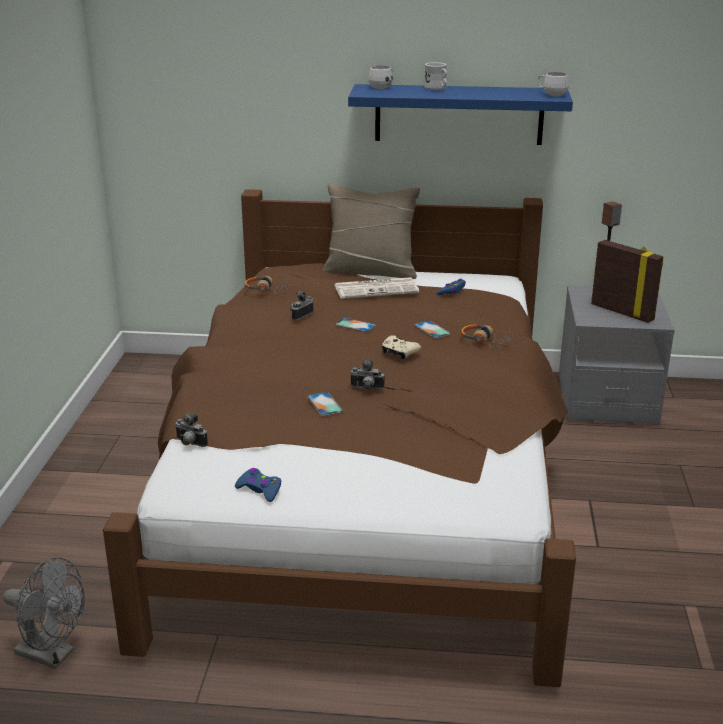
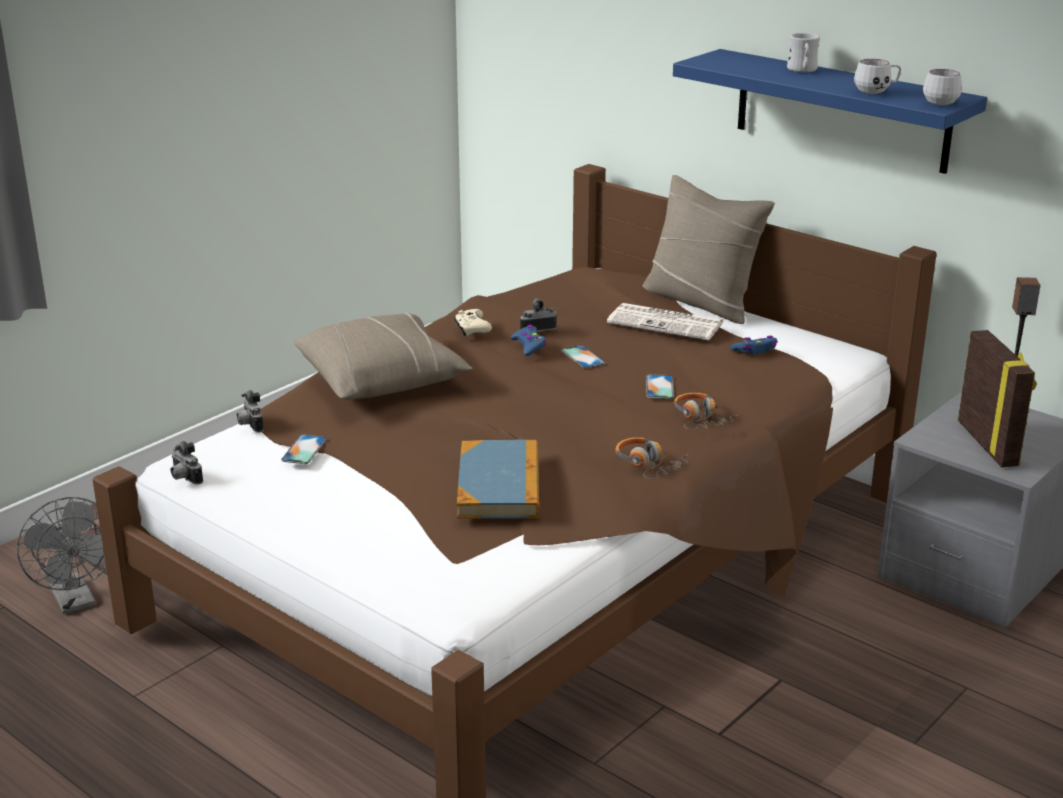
camera: 35 degrees right, 0 degrees up
blue game controller [235,468,282,502] -> blue game controller moved to [510,325,546,356]
headphones [245,276,291,294] -> headphones moved to [615,437,688,479]
phone [307,392,343,416] -> phone moved to [281,434,327,464]
camera [350,359,384,390] -> camera moved to [171,441,203,485]
white mug [368,65,393,89] -> white mug moved to [854,59,901,94]
beige game controller [382,335,421,360] -> beige game controller moved to [454,309,492,336]
none -> beige pillow [293,312,473,400]
none -> book [457,440,539,519]

